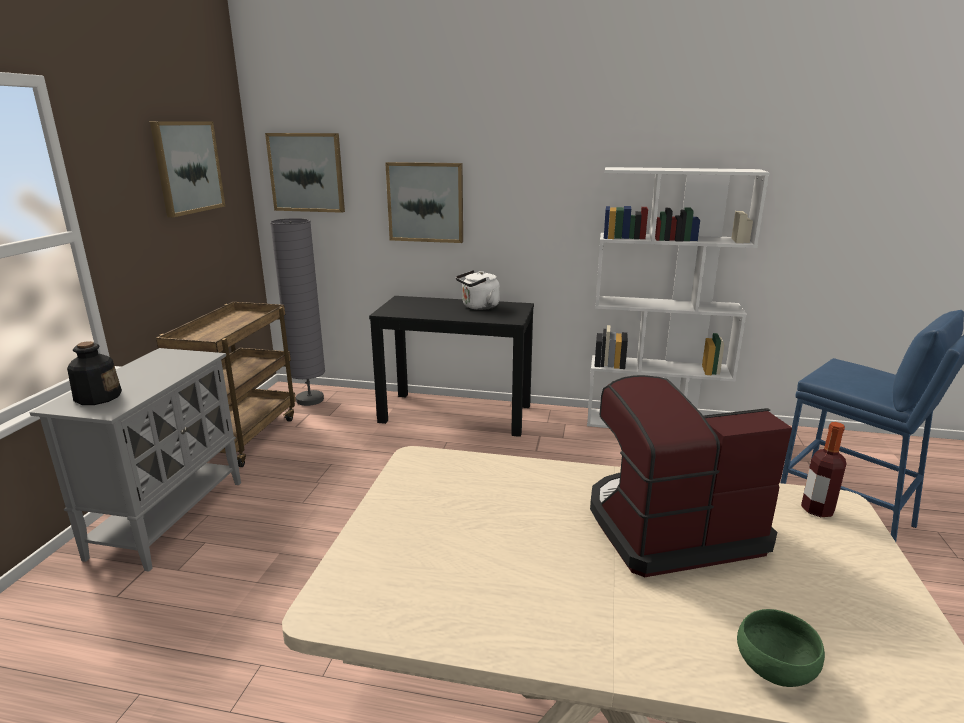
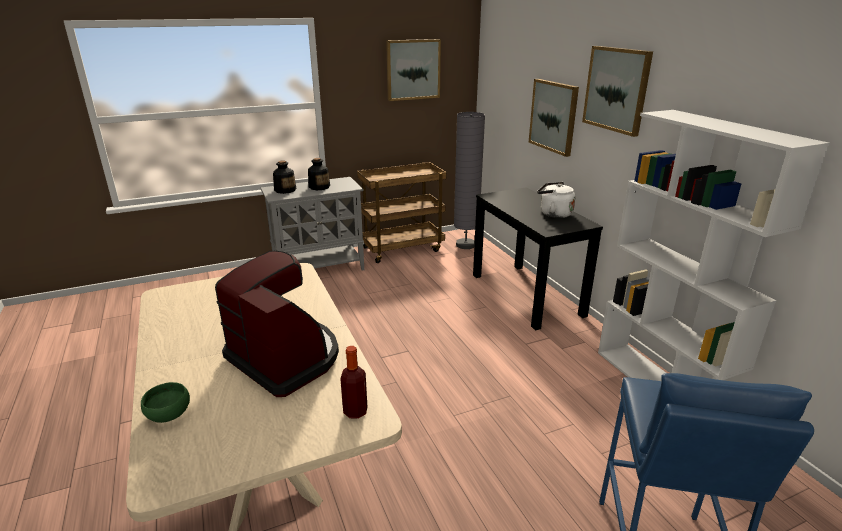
camera: 55 degrees right, 5 degrees up
picture [265,133,345,213] -> picture moved to [582,46,653,137]
none -> bottle [308,158,330,190]

